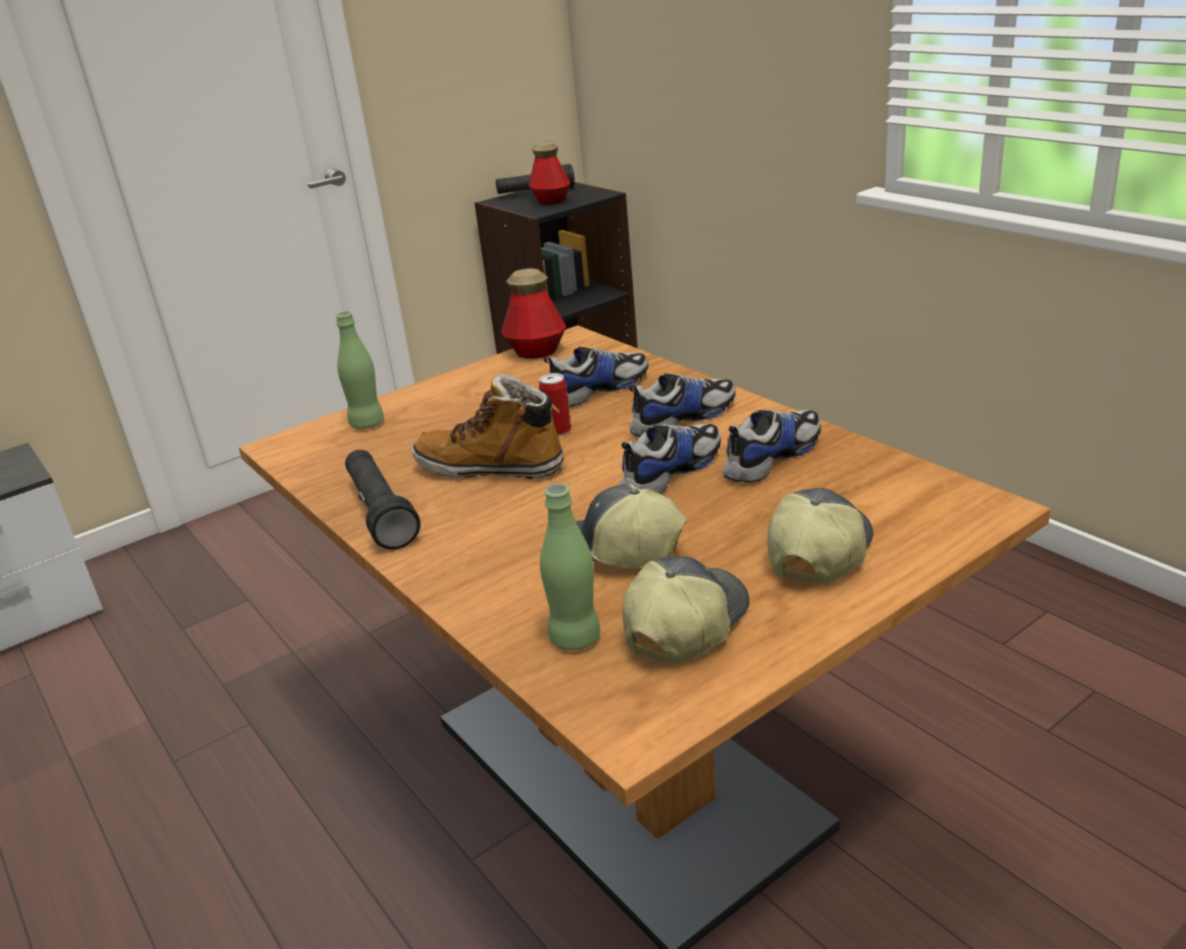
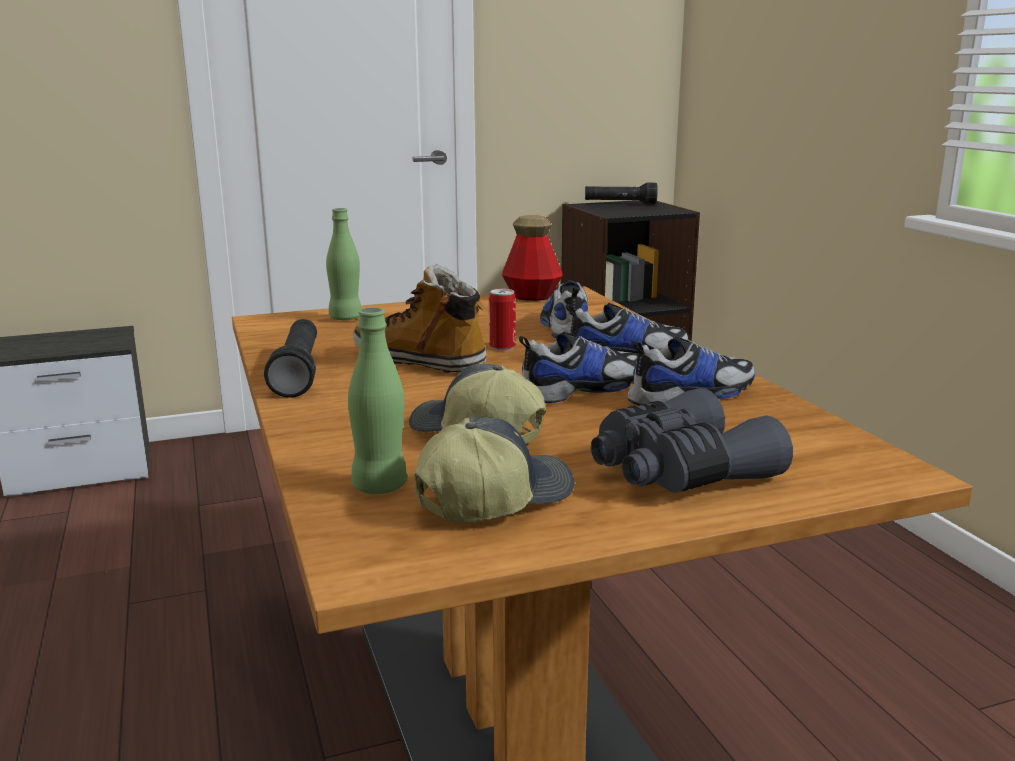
camera: 15 degrees right, 10 degrees down
bottle [529,142,571,204] -> none
shoe [544,347,648,407] -> shoe turned 75 degrees counterclockwise [540,280,588,338]
cap [767,488,873,584] -> grey binoculars [591,388,793,493]

